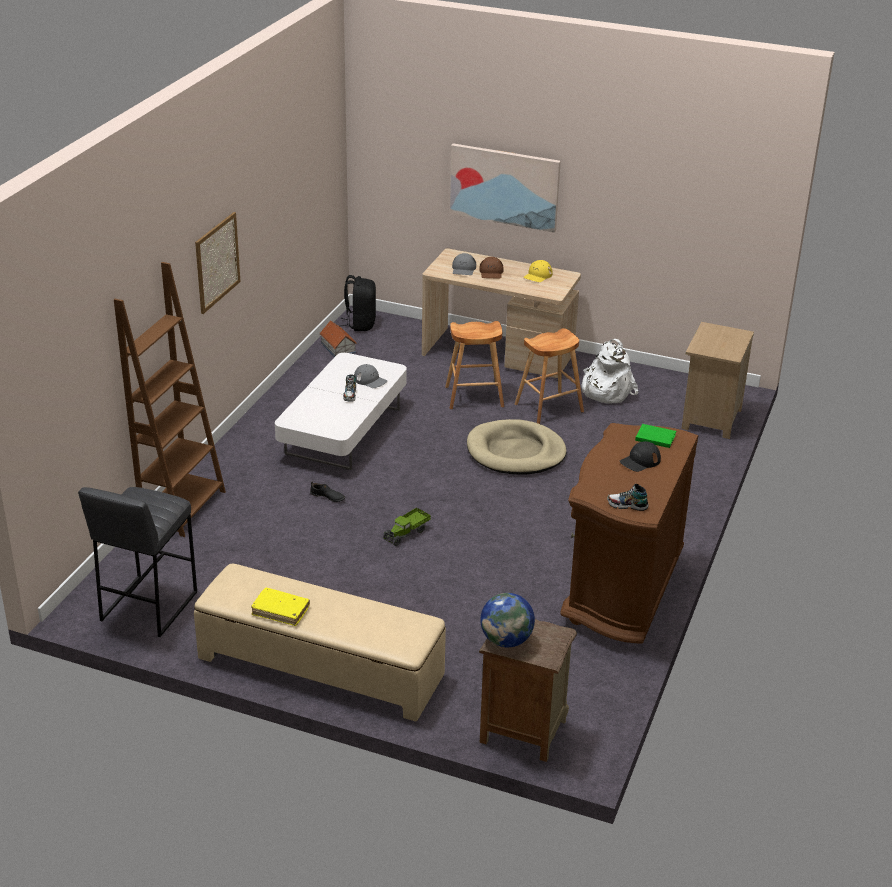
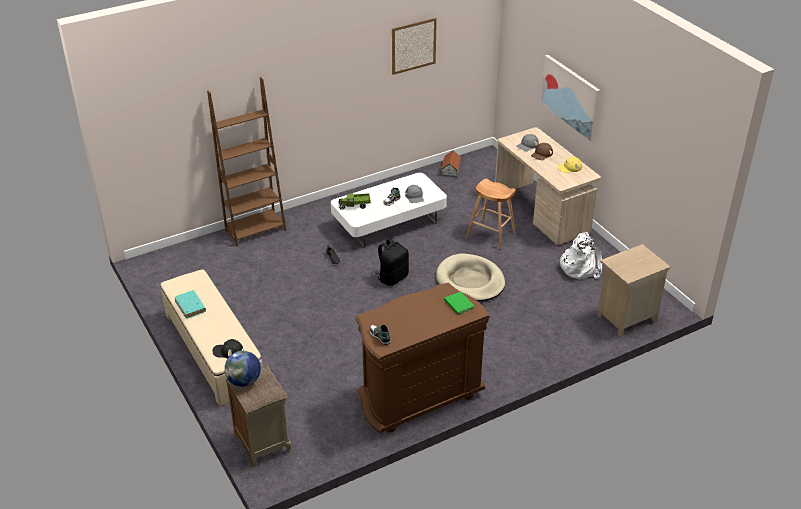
camera: 40 degrees right, 5 degrees up
grey stool [78,487,197,637] -> none
picture [195,212,240,314] -> picture moved to [392,18,437,75]
yellow book [251,588,310,626] -> turquoise book [175,290,206,319]
black backpack [340,275,376,331] -> black backpack moved to [375,238,409,286]
toy truck [383,507,431,546] -> toy truck moved to [338,193,371,210]
brown stool [515,328,584,424] -> none
black cap [620,441,661,472] -> black cap moved to [212,339,244,359]

